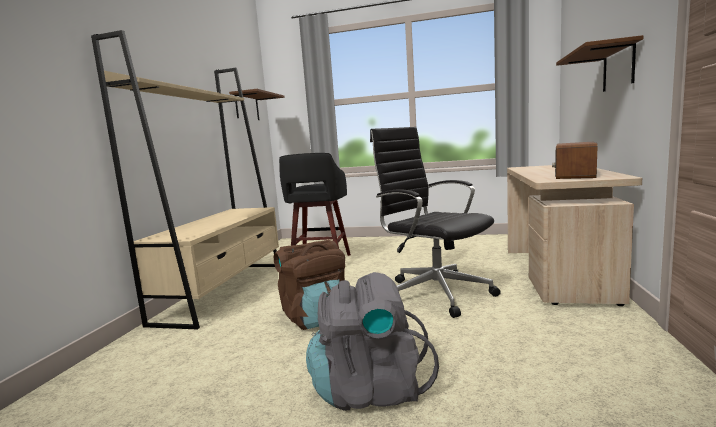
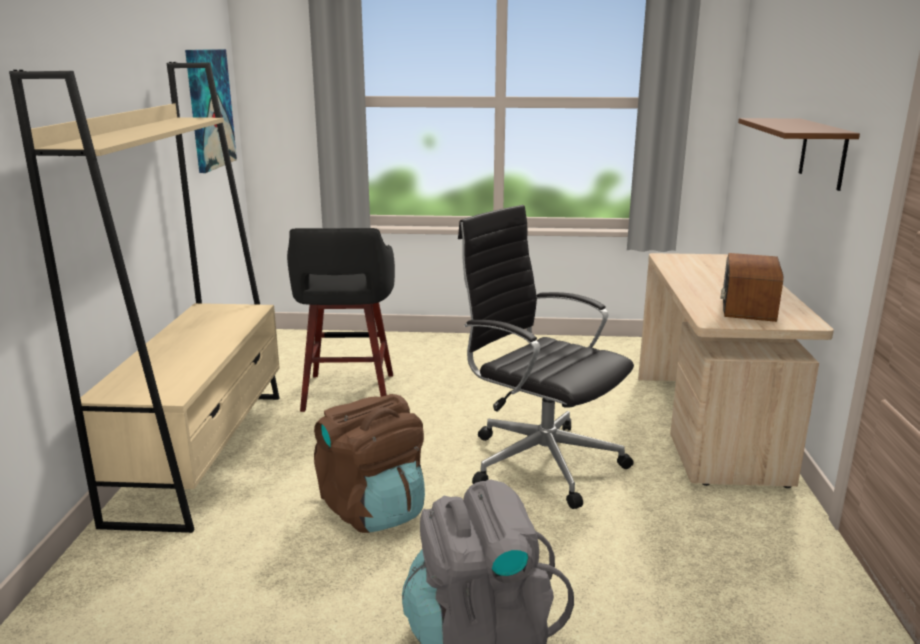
camera: 10 degrees left, 10 degrees up
brown shelf [229,89,285,120] -> picture [185,49,237,173]

